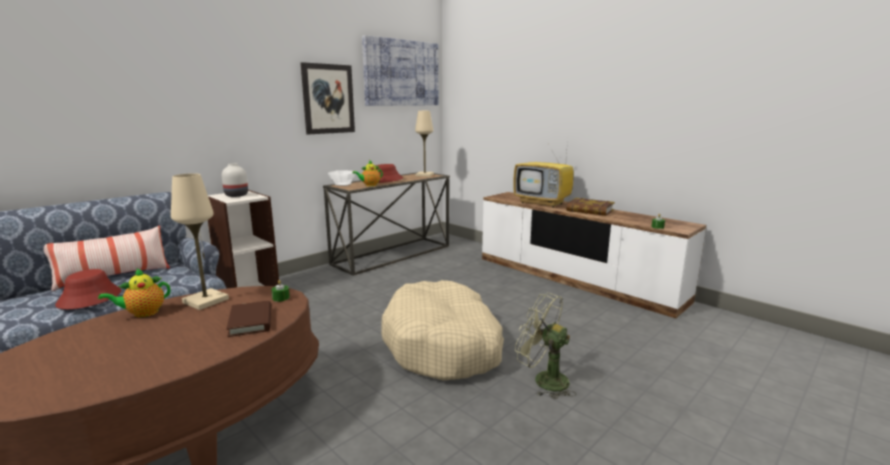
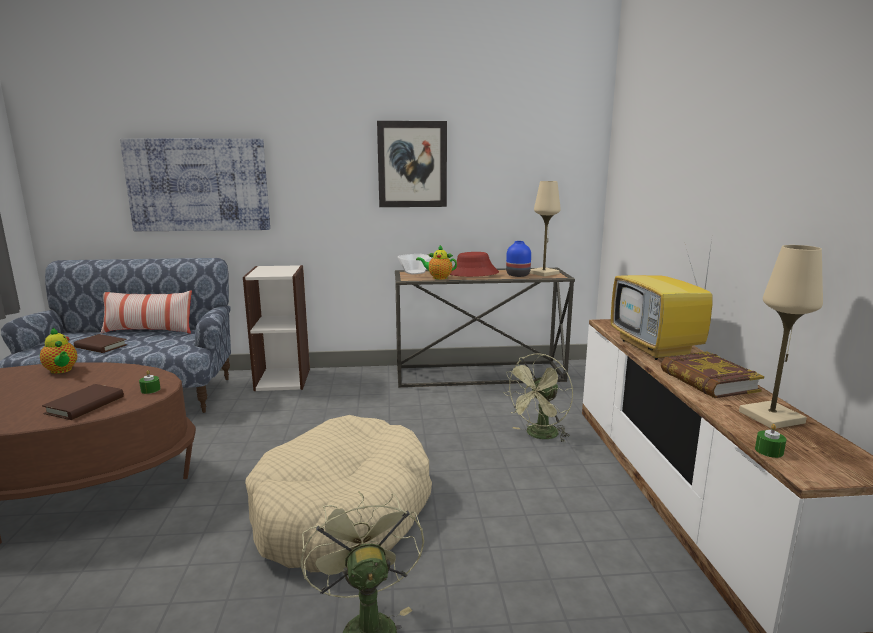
camera: 40 degrees right, 0 degrees up
red hat [55,269,122,309] -> brown book [74,334,127,353]
teapot [98,268,170,317] -> teapot turned 135 degrees counterclockwise [40,328,77,374]
beige table lamp [171,173,229,310] -> beige table lamp moved to [739,245,823,429]
white vase [222,163,248,197] -> none
picture [362,35,438,106] -> picture moved to [120,138,270,231]
none -> green fan [503,353,573,442]
none -> blue vase [506,241,531,277]

